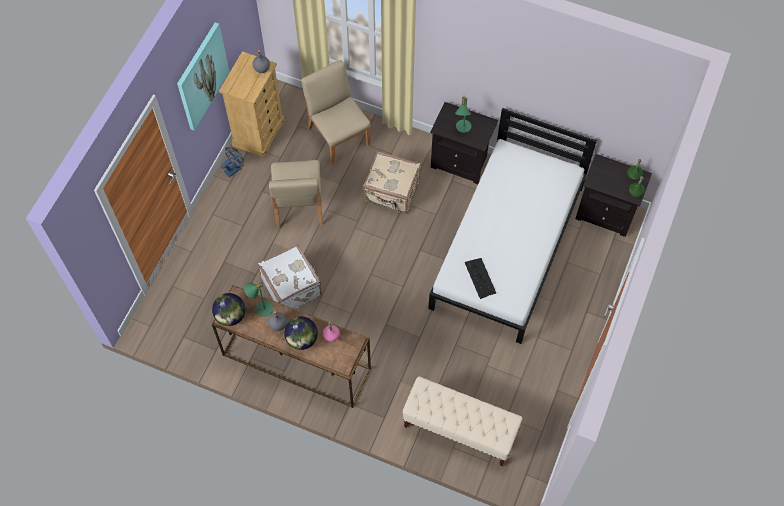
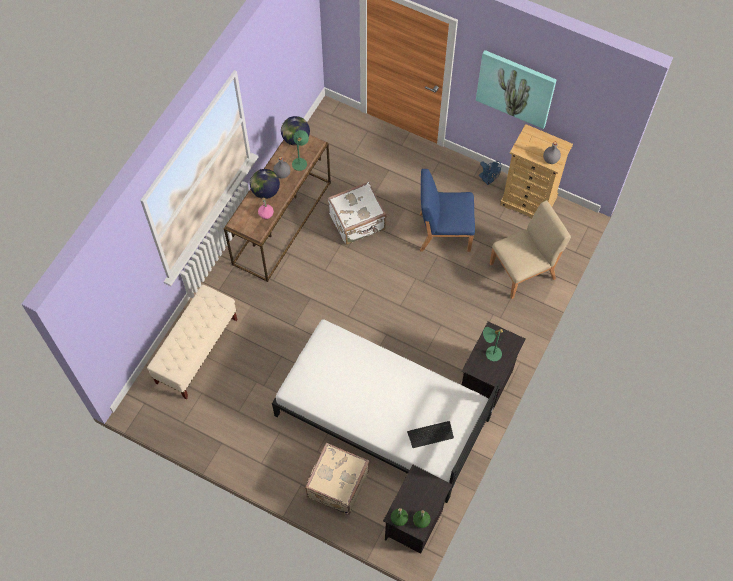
camera: 95 degrees right, 0 degrees up
beige chair [269,160,323,229] -> blue chair [420,169,475,252]
beige suitcase [363,151,421,214] -> beige suitcase moved to [305,443,369,515]
keyboard [465,258,496,299] -> keyboard moved to [407,421,454,448]

